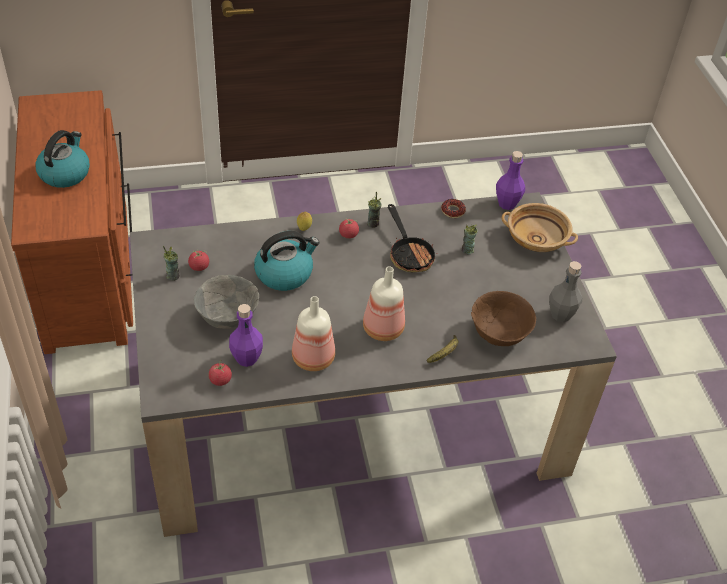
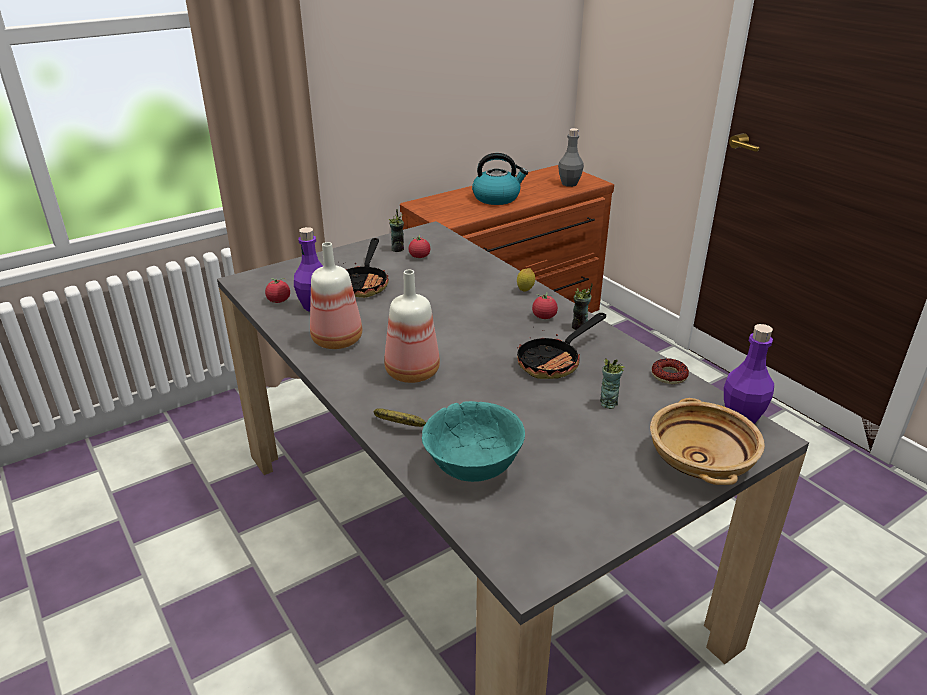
camera: 70 degrees right, 15 degrees down
grey bowl [194,275,259,329] -> frying pan [343,238,389,298]
kettle [254,231,320,291] -> none
brown bowl [471,291,536,346] -> turquoise bowl [422,401,525,482]
grey bottle [549,261,582,322] -> grey bottle moved to [558,128,584,187]

